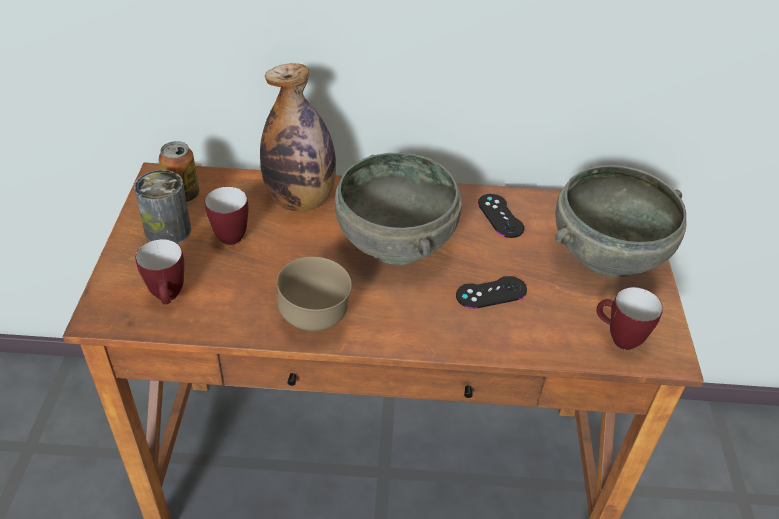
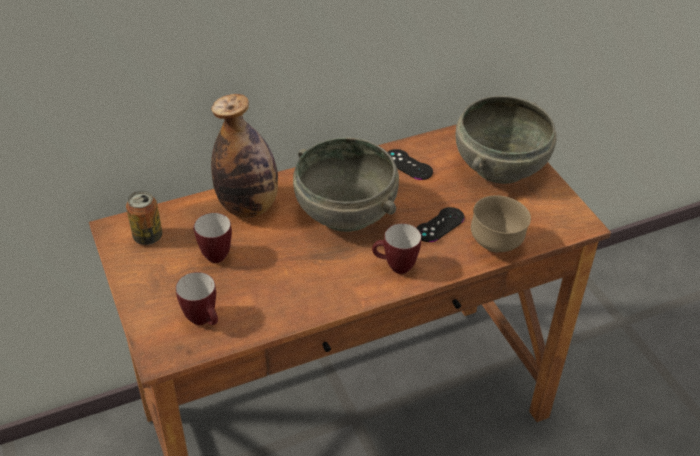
camera: 25 degrees left, 0 degrees up
can [134,170,191,244] -> none
brown bowl [277,257,352,331] -> brown bowl moved to [471,195,531,252]
mug [597,287,663,350] -> mug moved to [372,223,421,274]

